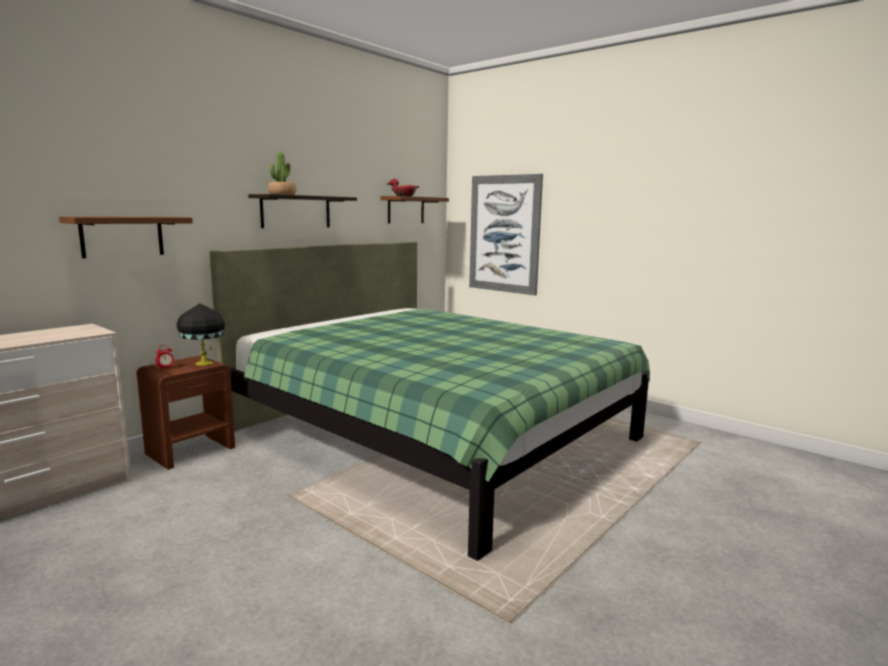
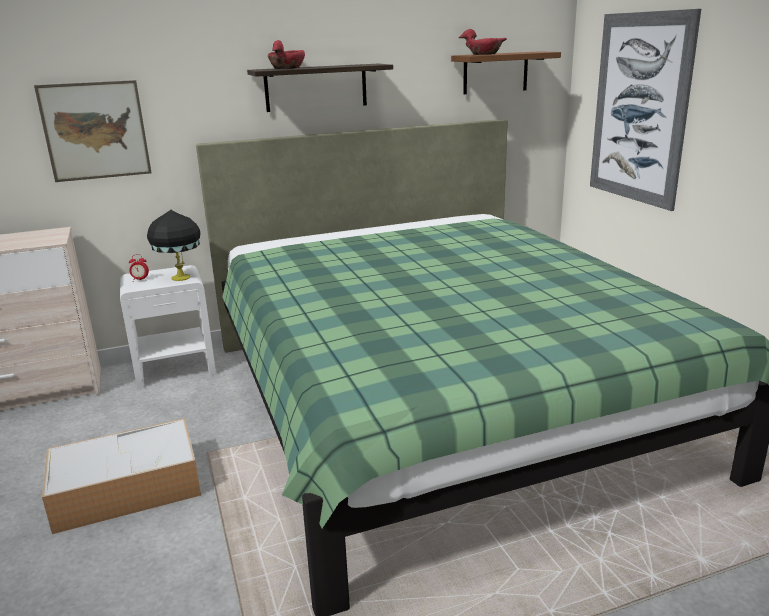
camera: 30 degrees right, 10 degrees up
brown shelf [59,216,193,258] -> picture [34,80,152,182]
brown nightstand [136,356,235,470] -> white nightstand [120,265,216,389]
potted plant [268,152,296,195] -> red bowl [268,40,305,69]
none -> storage box [42,418,201,534]

